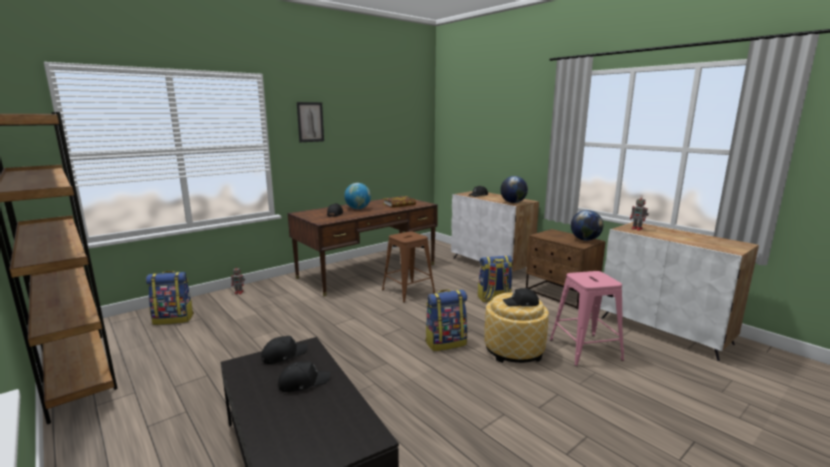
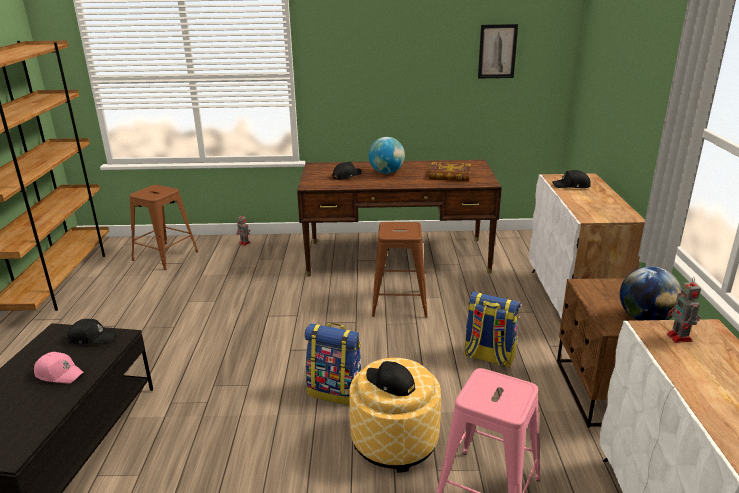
camera: 40 degrees right, 10 degrees up
backpack [146,271,194,325] -> brown stool [129,185,198,270]
black cap [278,361,331,392] -> pink cap [34,352,84,384]
picture [297,102,324,142] -> picture moved to [478,24,518,79]
globe [500,176,528,203] -> none

